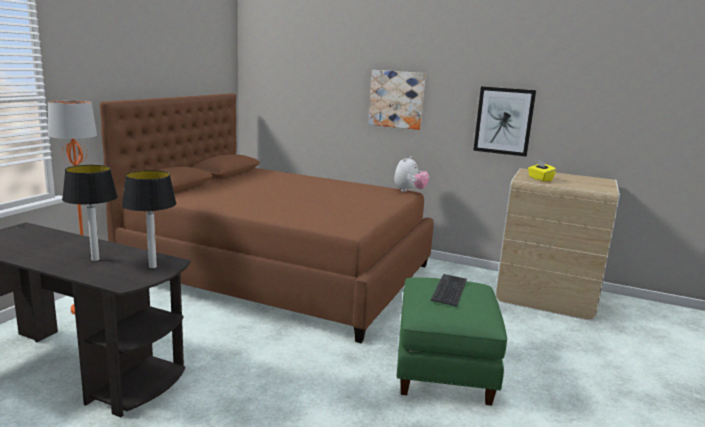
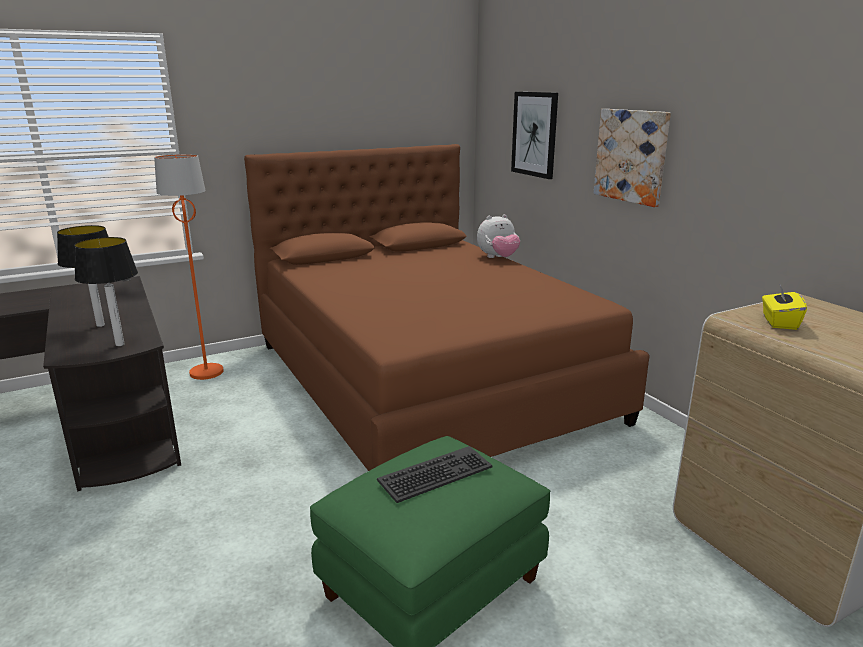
camera: 40 degrees right, 5 degrees up
plush toy [394,156,429,192] -> plush toy moved to [477,214,520,258]
picture [473,86,536,157] -> picture moved to [511,92,558,179]

